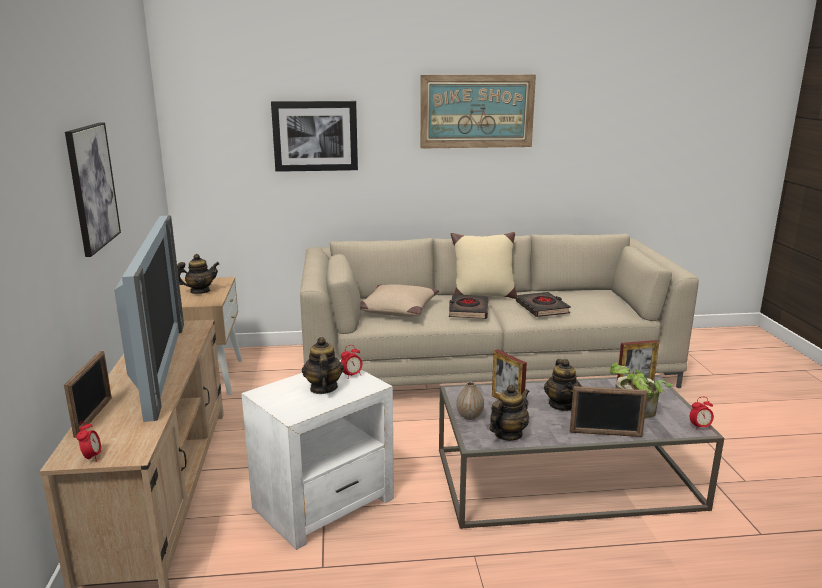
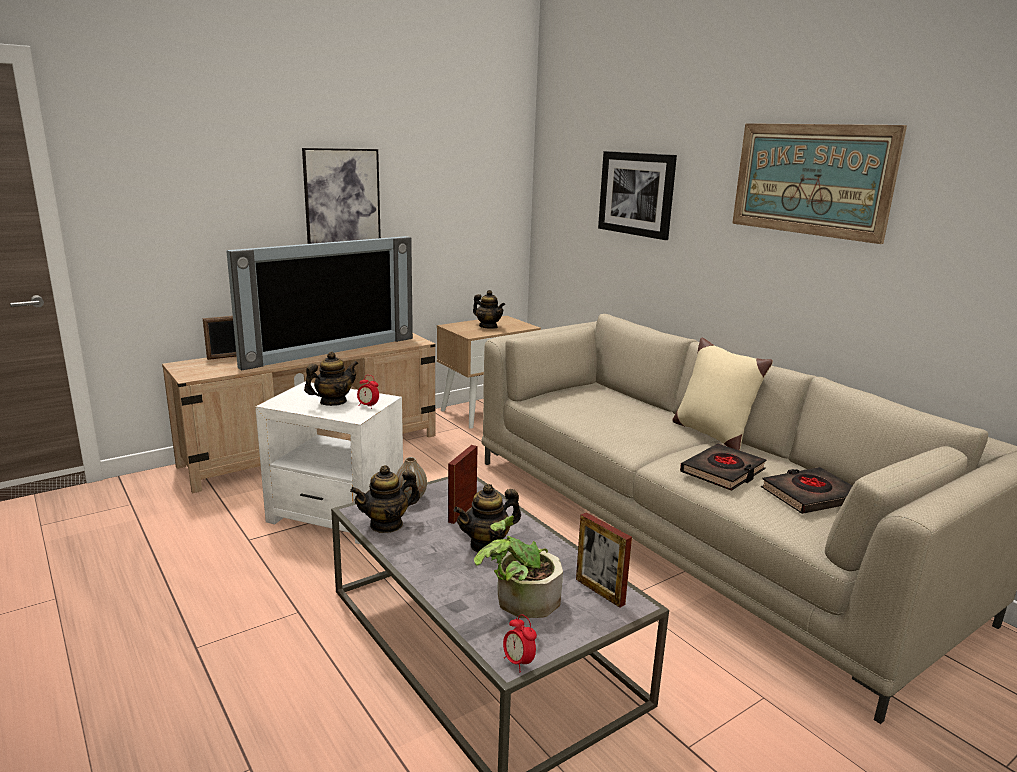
camera: 60 degrees right, 0 degrees up
alarm clock [76,421,101,462] -> none
beige pillow [360,284,439,317] -> none
black book [449,294,489,319] -> black book moved to [761,467,853,514]
teapot [490,385,530,441] -> teapot turned 135 degrees clockwise [350,465,420,533]
picture frame [570,386,648,437] -> none

